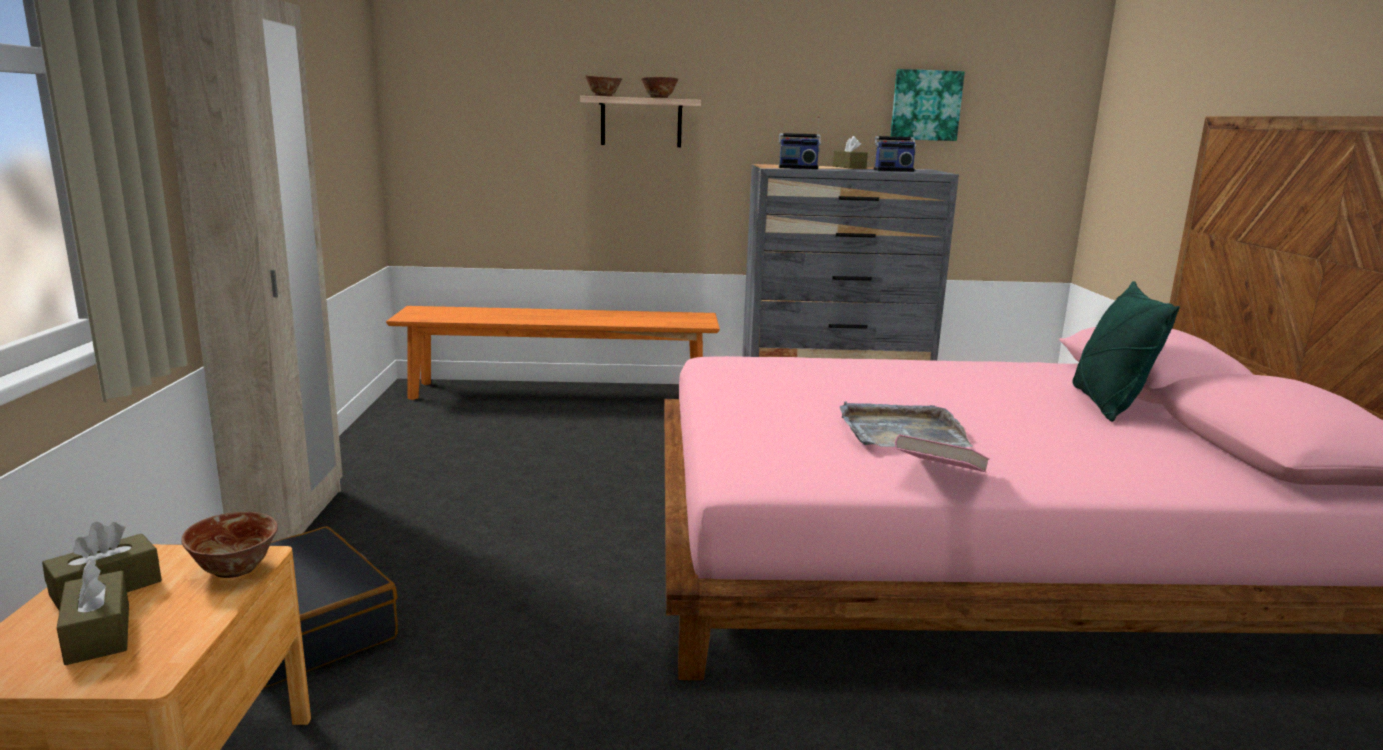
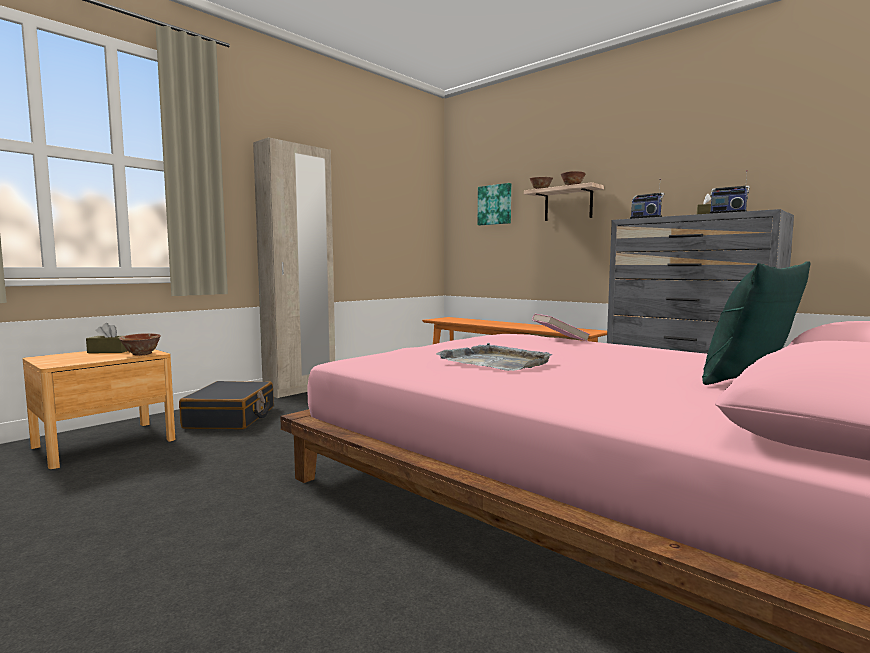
camera: 45 degrees right, 10 degrees down
brown tissue box [57,559,129,665] -> none
picture [890,69,965,141] -> picture moved to [478,183,511,225]
pink book [895,434,990,473] -> pink book moved to [532,314,590,341]

